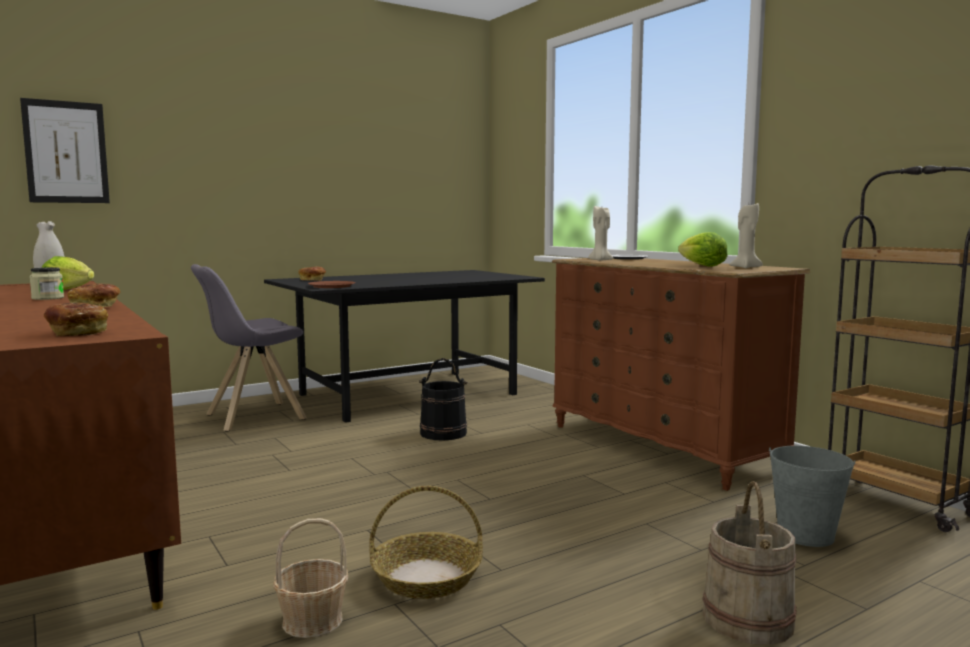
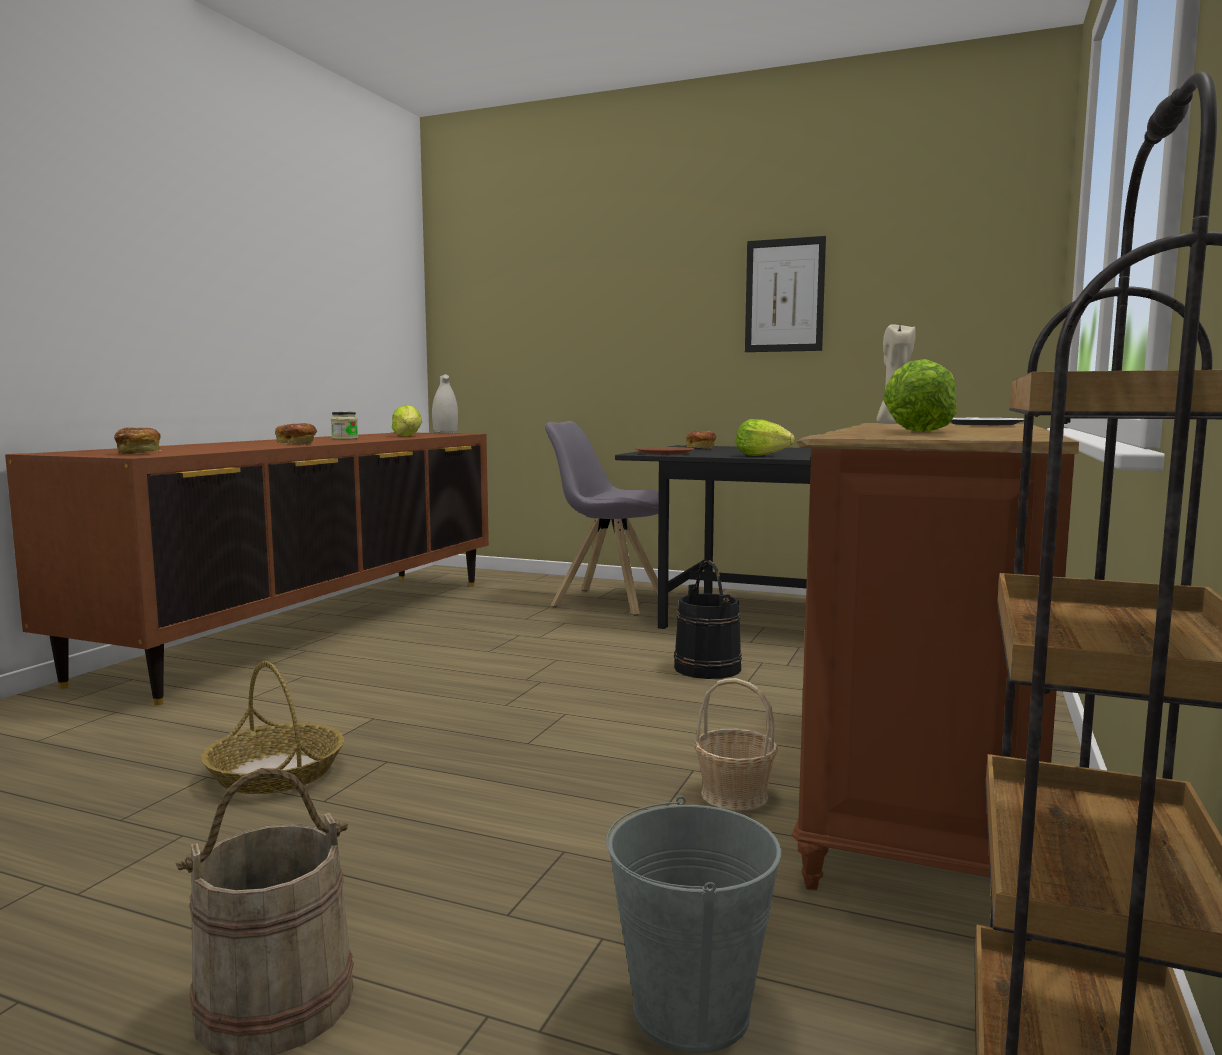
camera: 55 degrees right, 0 degrees up
picture [20,98,110,203] -> picture moved to [745,236,826,352]
basket [273,518,348,638] -> basket moved to [694,678,778,811]
beige candle [729,203,763,268] -> none
none -> lettuce [736,419,795,456]

